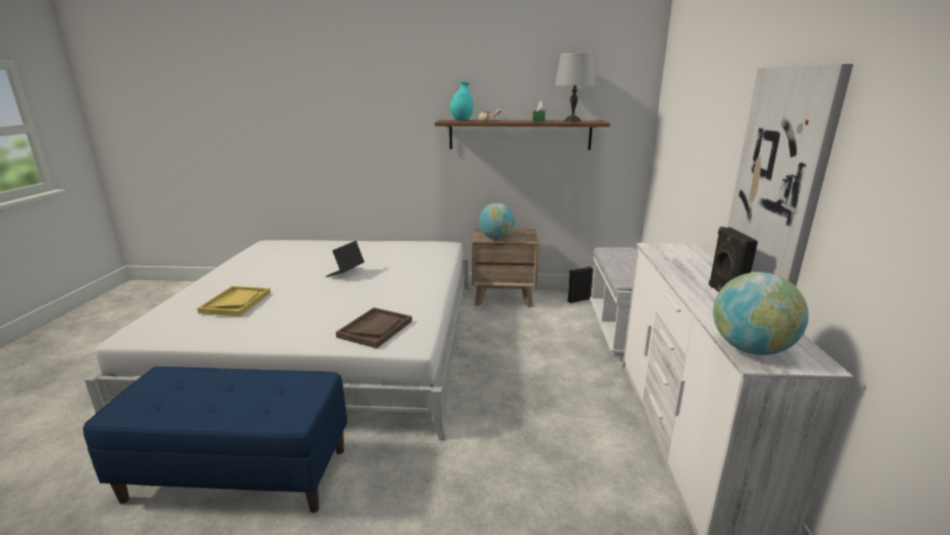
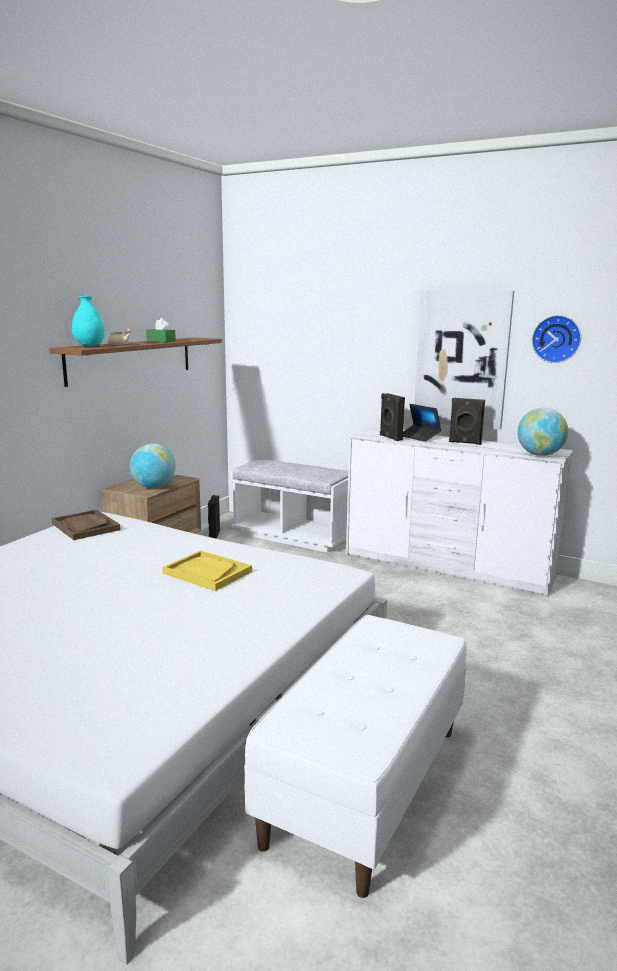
camera: 65 degrees left, 5 degrees down
blue bench [83,367,347,513] -> white bench [244,615,467,898]
yellow tray [197,286,271,316] -> yellow tray moved to [162,550,252,591]
laptop [325,241,364,277] -> laptop moved to [403,404,441,442]
brown tray [336,308,412,348] -> brown tray moved to [51,509,121,540]
grey table lamp [555,53,595,122] -> none
none -> black speaker [380,393,405,441]
none -> wall clock [532,315,581,363]

